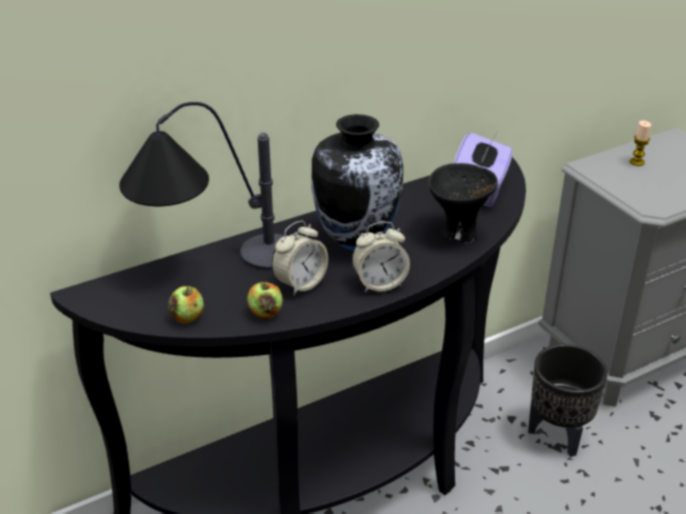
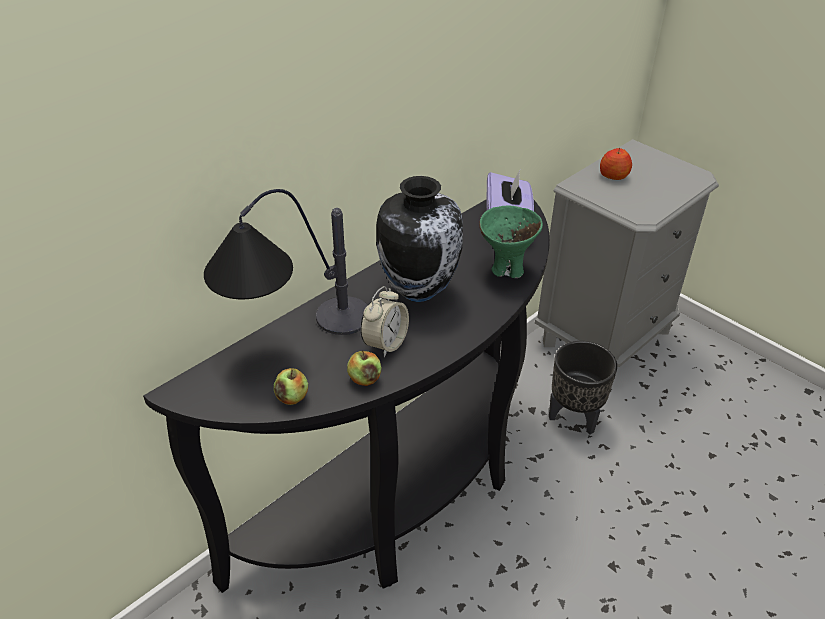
camera: 15 degrees left, 5 degrees up
alarm clock [352,222,410,292] -> none
black bowl [428,163,498,243] -> green bowl [479,206,543,278]
candle [630,120,651,166] -> apple [600,148,632,180]

